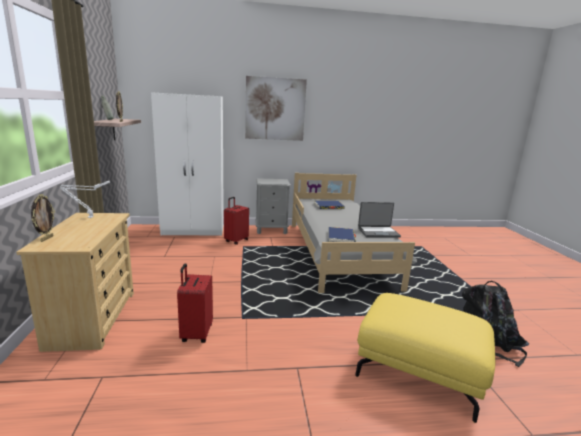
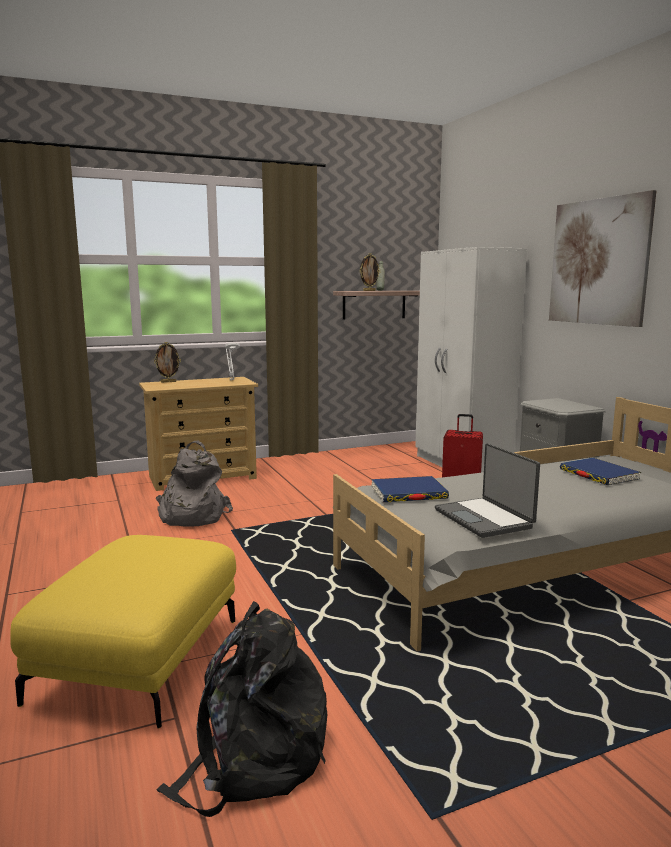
camera: 75 degrees right, 5 degrees down
red suitcase [177,263,213,343] -> grey backpack [156,441,233,527]

